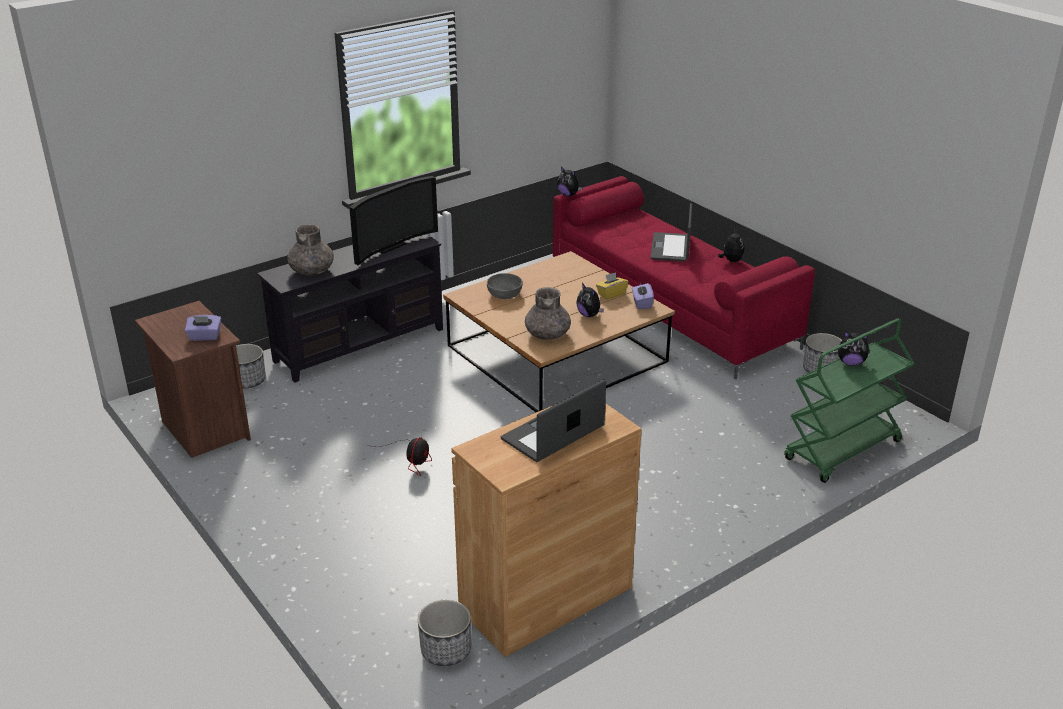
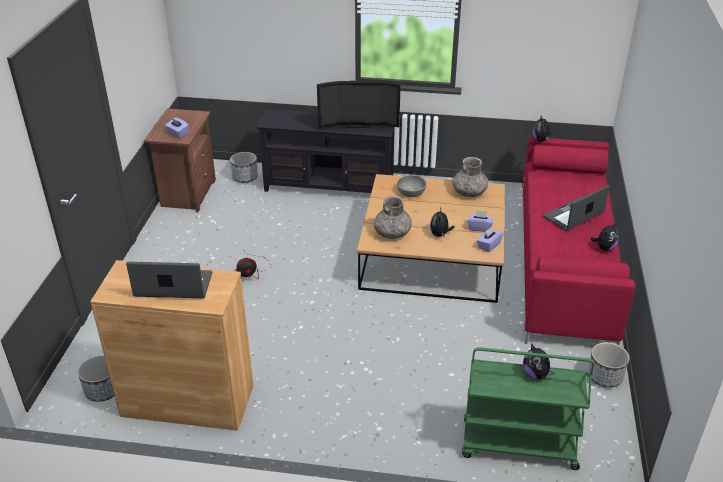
camera: 45 degrees right, 5 degrees up
grey vase [287,224,334,275] -> grey vase moved to [452,157,488,197]
yellow tissue box [596,272,628,300] -> purple tissue box [468,210,493,232]

